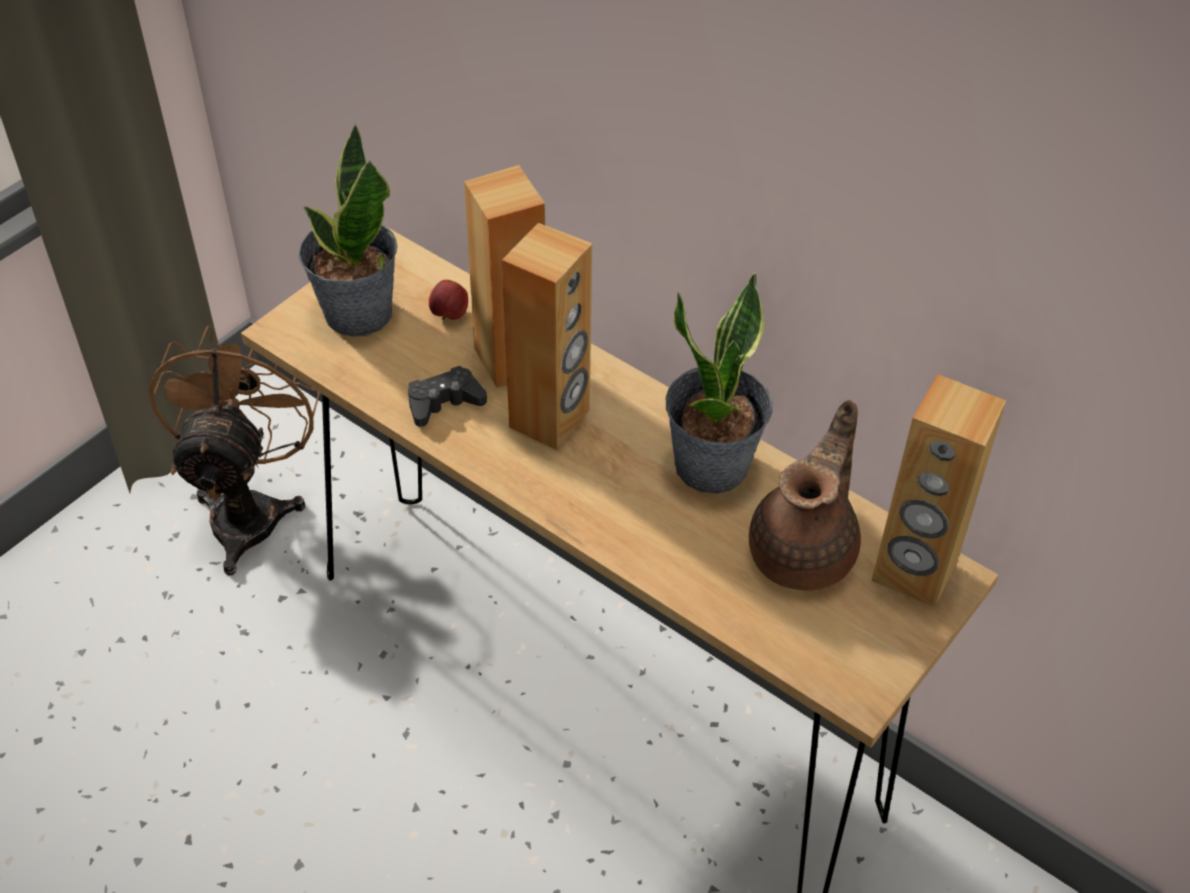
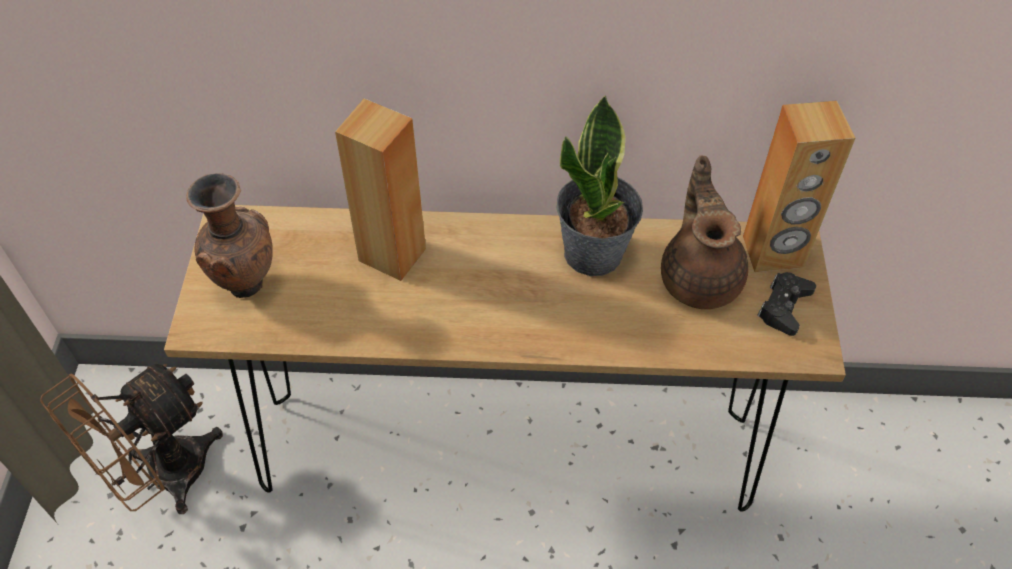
camera: 35 degrees left, 5 degrees up
brown fan [149,326,320,576] -> brown fan turned 105 degrees counterclockwise [40,364,223,514]
potted plant [298,124,397,337] -> brown vase [186,173,273,298]
black game controller [408,366,487,427] -> black game controller moved to [757,272,816,336]
apple [429,280,468,320] -> none
brown speaker [502,223,592,450] -> none

